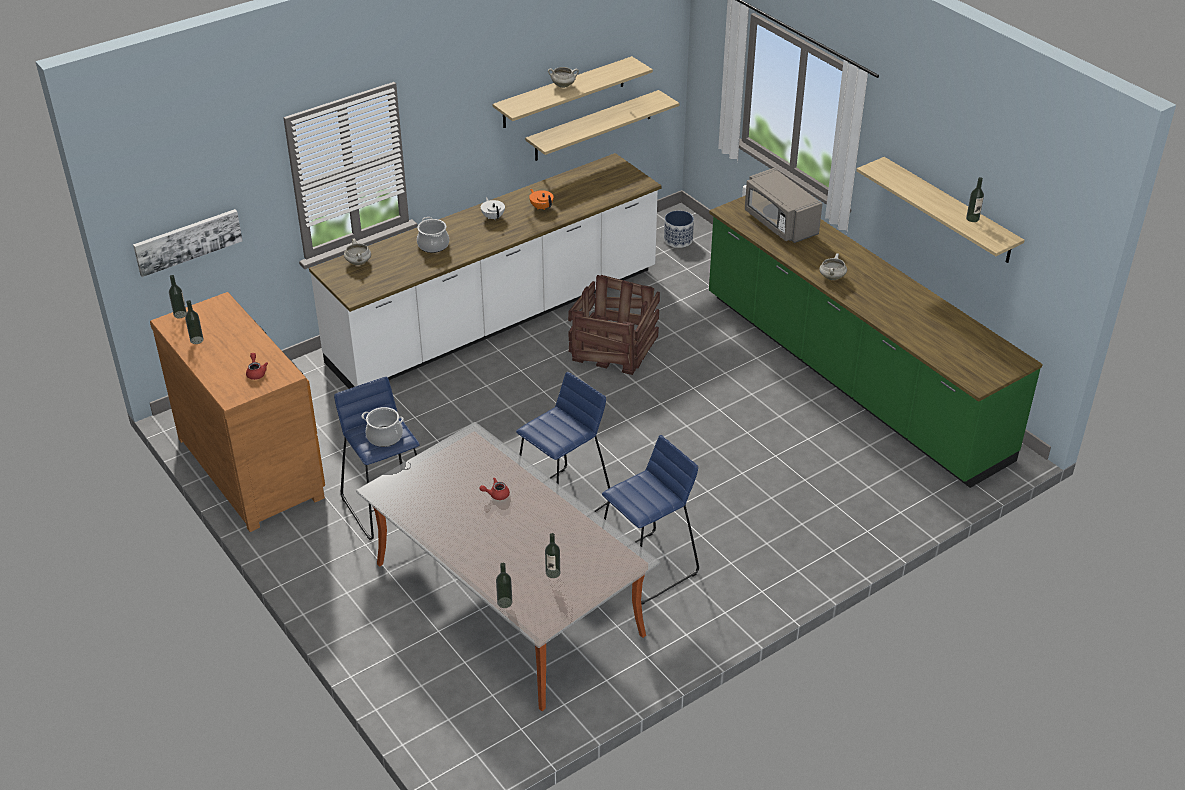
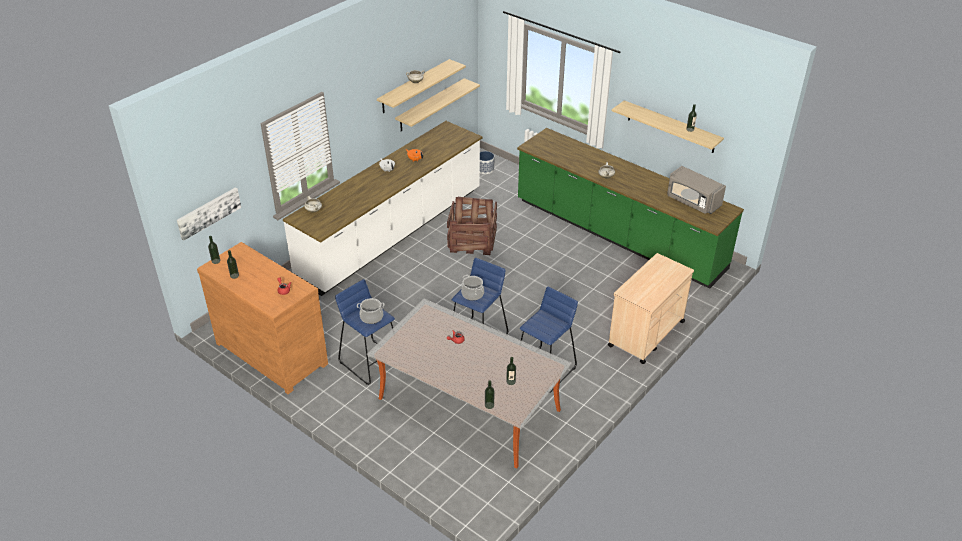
camera: 15 degrees left, 0 degrees up
cooking pot [417,217,449,253] -> cooking pot moved to [461,275,484,301]
grey microwave [745,168,822,243] -> grey microwave moved to [668,166,726,214]
none -> beige cart [608,253,694,364]

